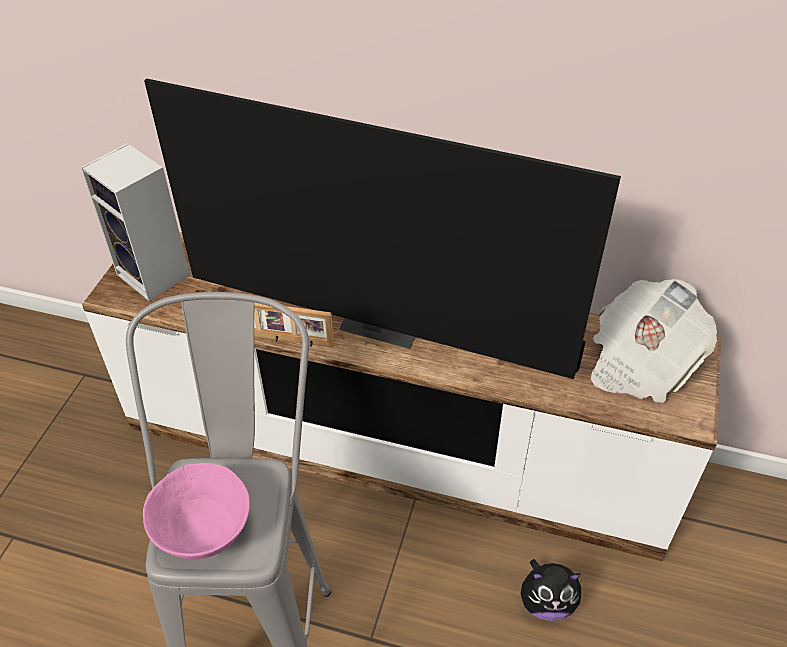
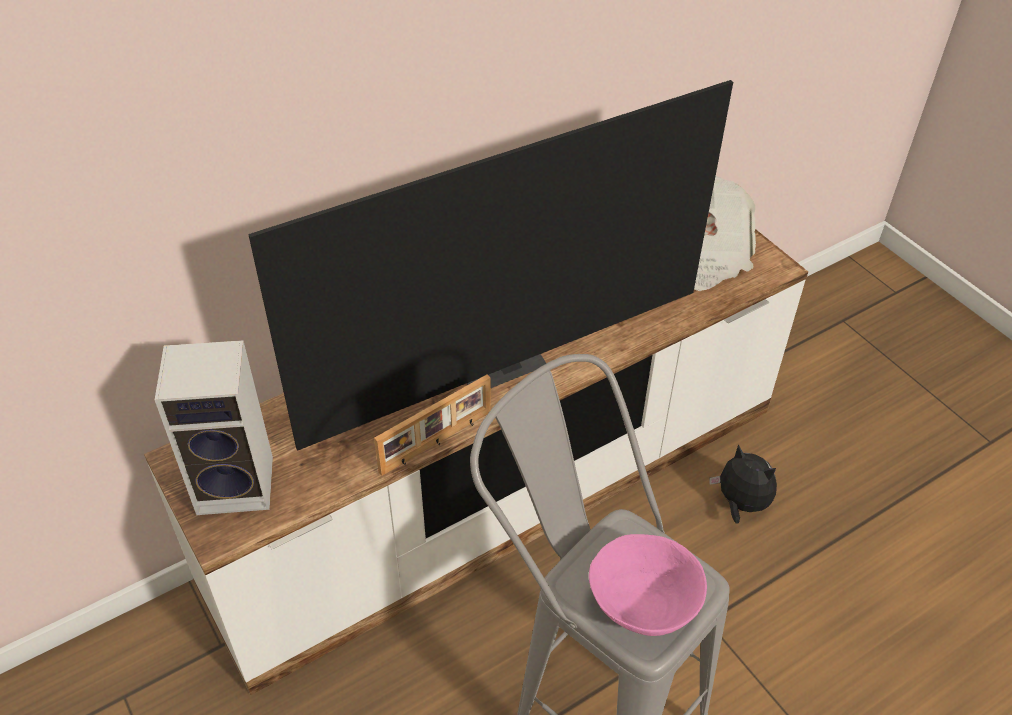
camera: 50 degrees left, 0 degrees up
plush toy [521,559,581,621] -> plush toy turned 90 degrees counterclockwise [709,444,777,524]

